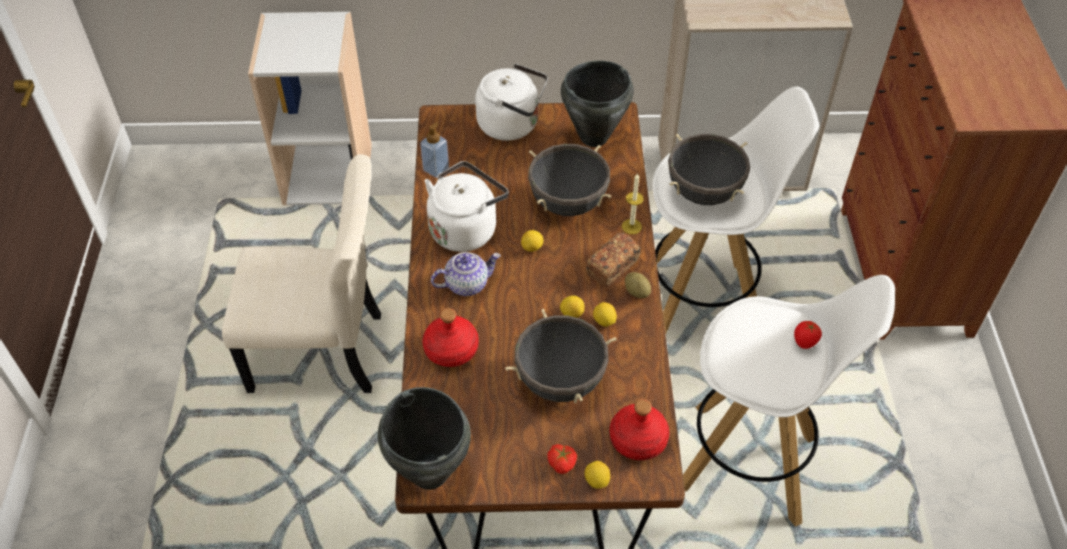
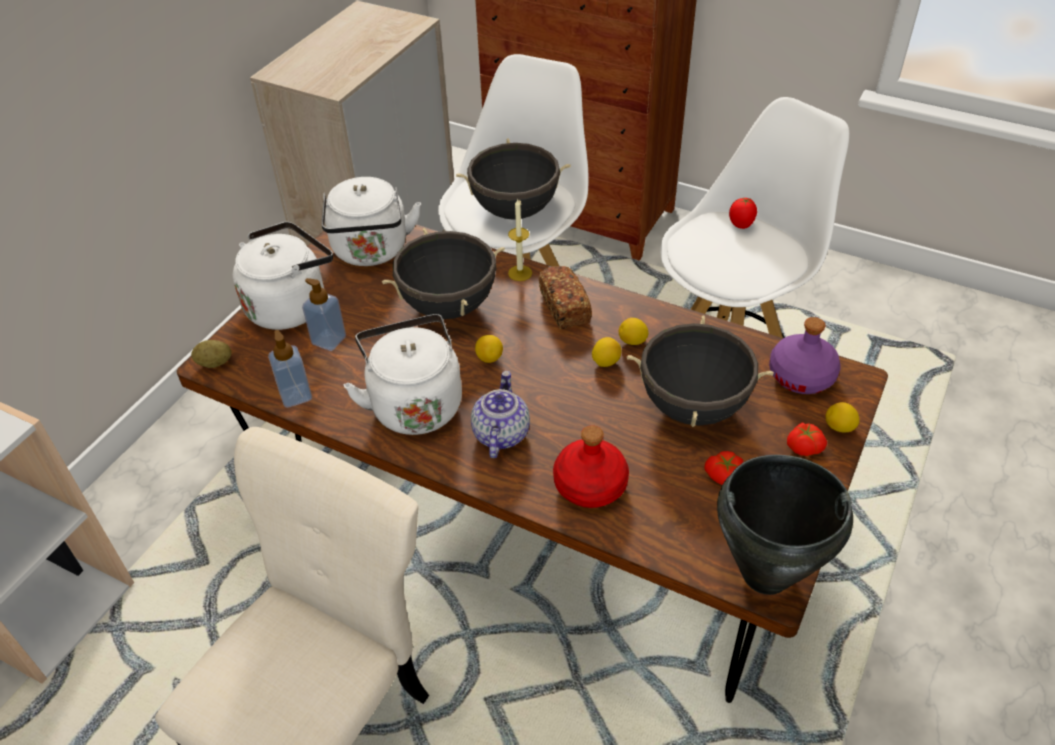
camera: 60 degrees left, 5 degrees down
black cooking pot [561,61,634,147] -> white kettle [322,177,421,266]
red bottle [610,399,669,460] -> purple bottle [769,317,841,394]
potato [625,272,651,298] -> potato moved to [191,340,231,368]
none -> soap dispenser [302,278,346,351]
none -> tomato [704,451,743,485]

